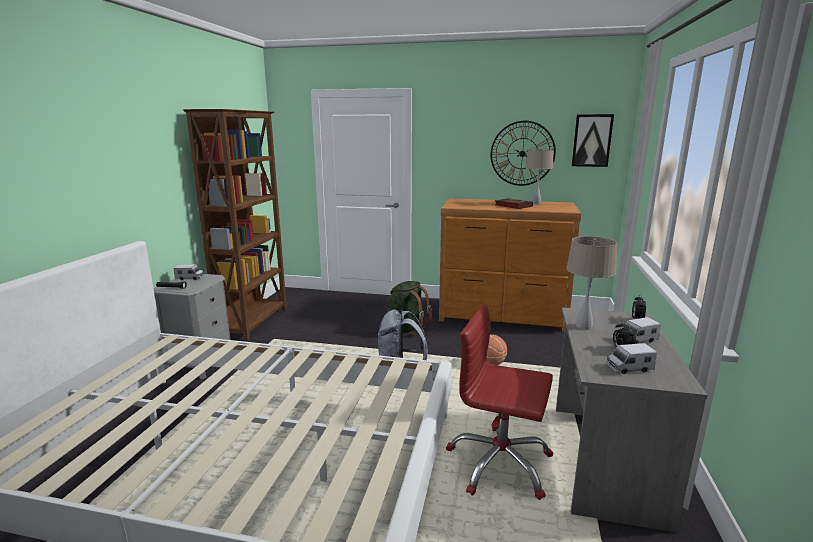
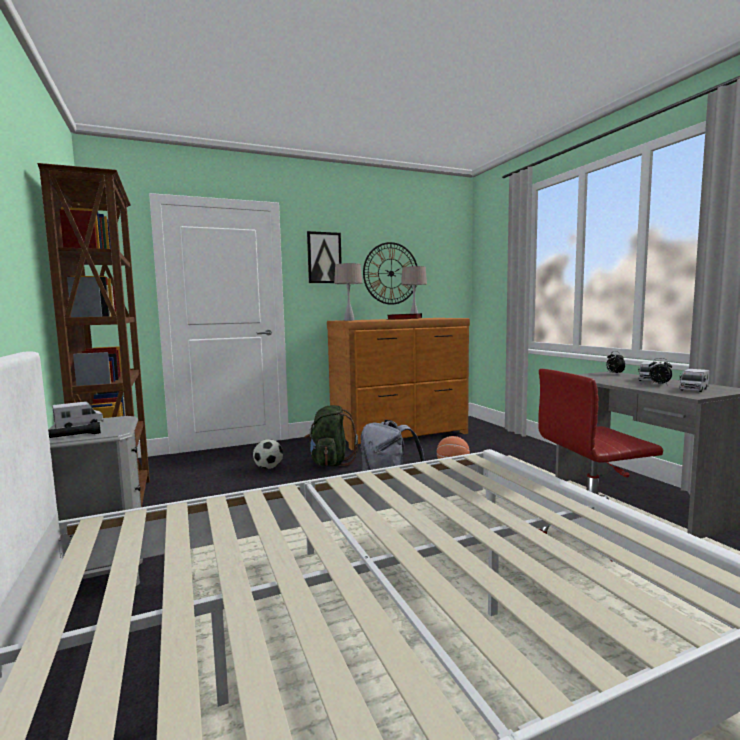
camera: 35 degrees left, 10 degrees down
beige table lamp [566,236,618,330] -> beige table lamp moved to [334,263,362,321]
picture [572,114,614,167] -> picture moved to [307,231,342,283]
none -> football [253,439,283,469]

